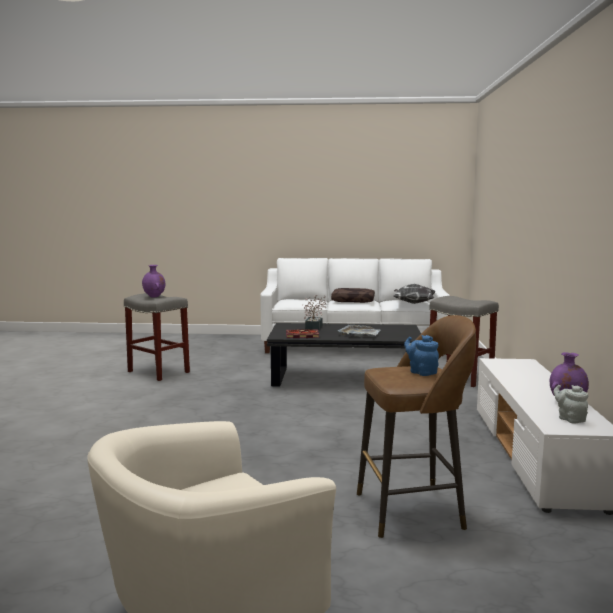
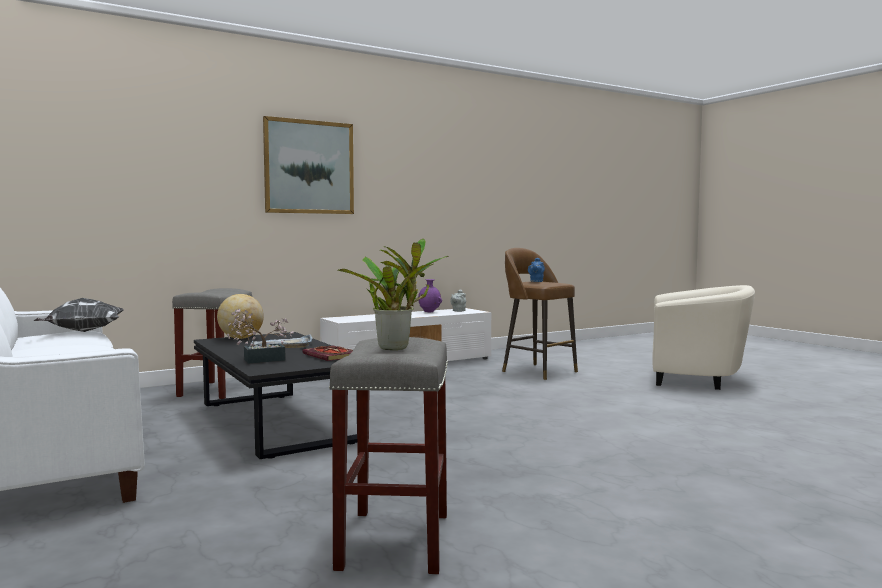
camera: 125 degrees left, 5 degrees down
purple vase [142,265,165,298] -> potted plant [338,239,448,350]
brown pillow [331,288,375,303] -> none
none -> globe [217,294,264,339]
none -> picture [263,116,354,214]

